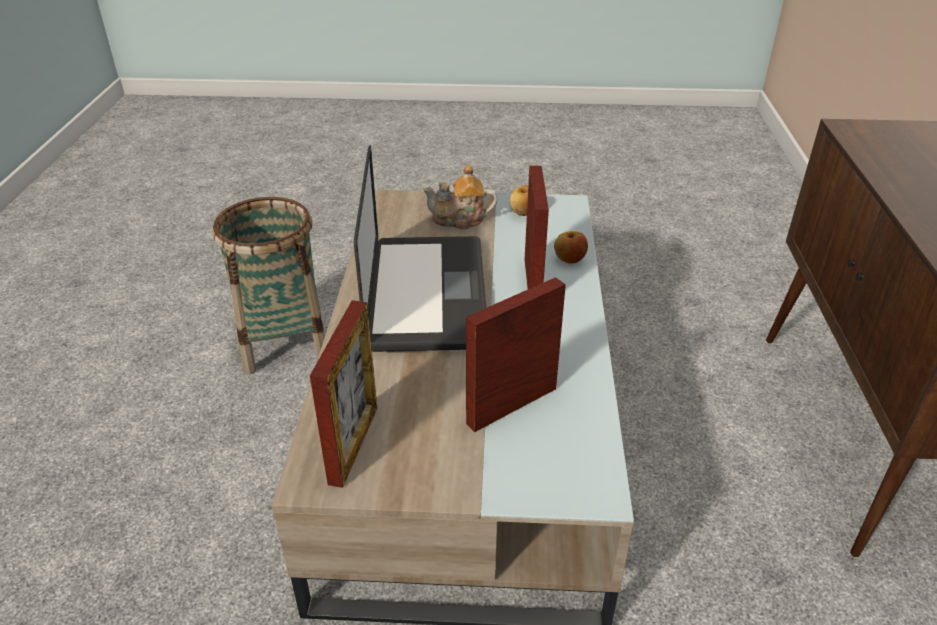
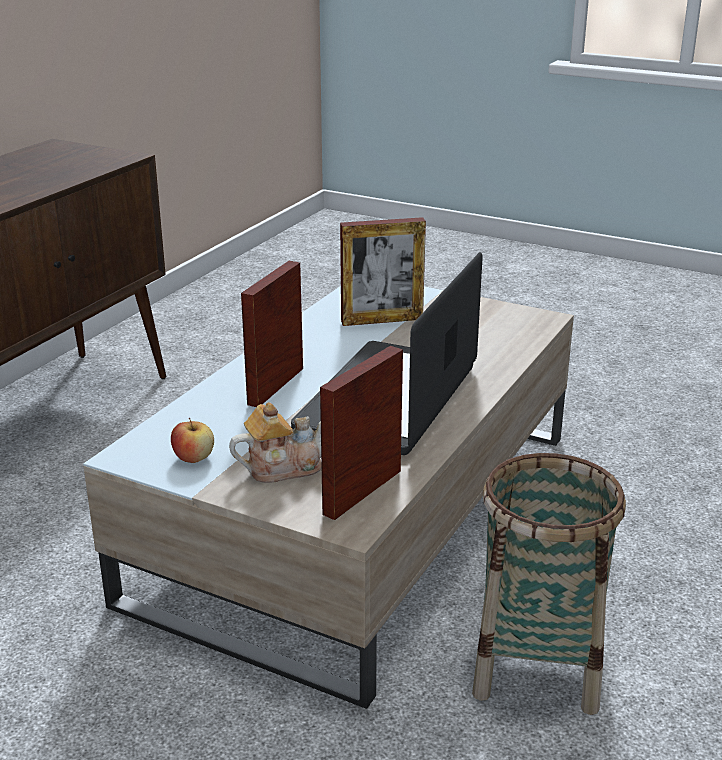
camera: 155 degrees left, 10 degrees down
picture frame [310,300,377,488] -> picture frame moved to [320,346,403,520]
teapot [422,164,498,229] -> teapot turned 45 degrees counterclockwise [229,402,322,483]
apple [554,231,588,264] -> none

